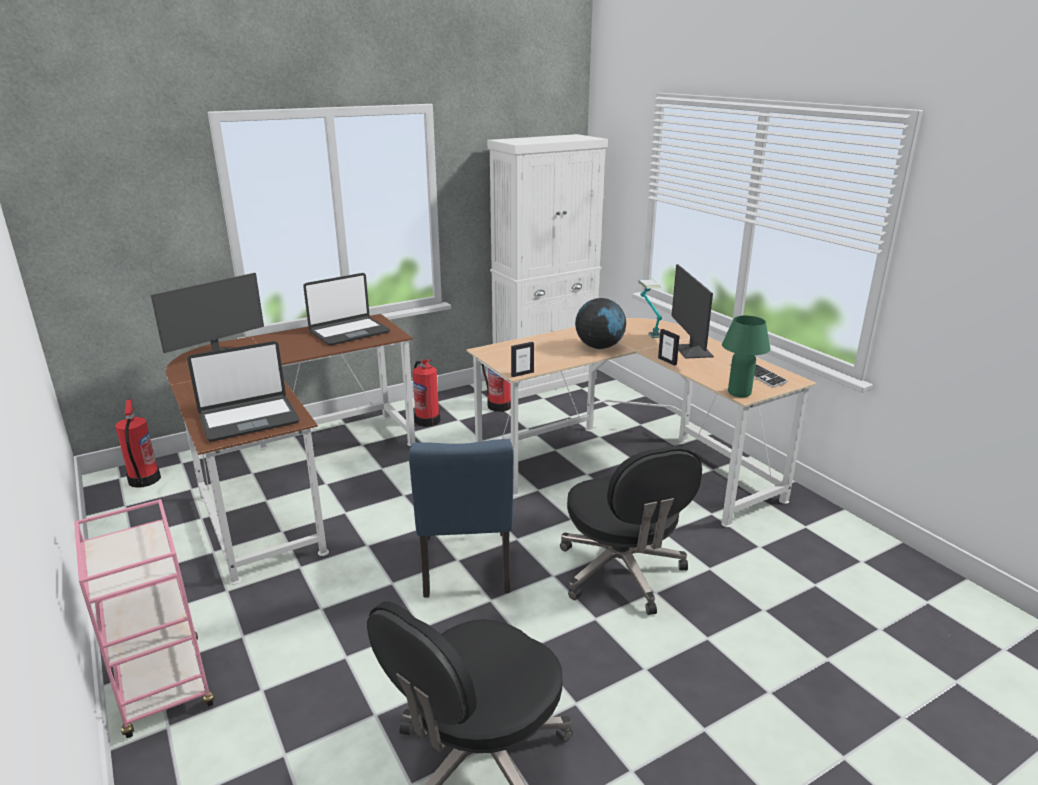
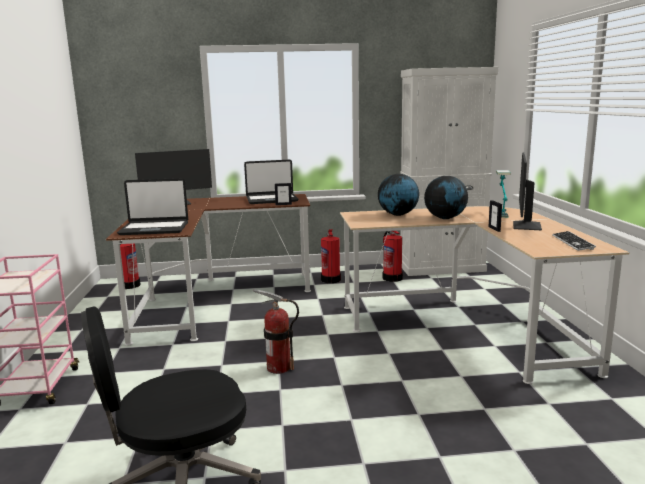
camera: 25 degrees right, 10 degrees down
blue chair [409,439,514,598] -> fire extinguisher [253,289,299,374]
picture frame [511,342,534,377] -> picture frame moved to [275,183,292,205]
black office chair [560,446,702,615] -> none
green table lamp [722,316,770,397] -> none
none -> globe [378,174,419,216]

